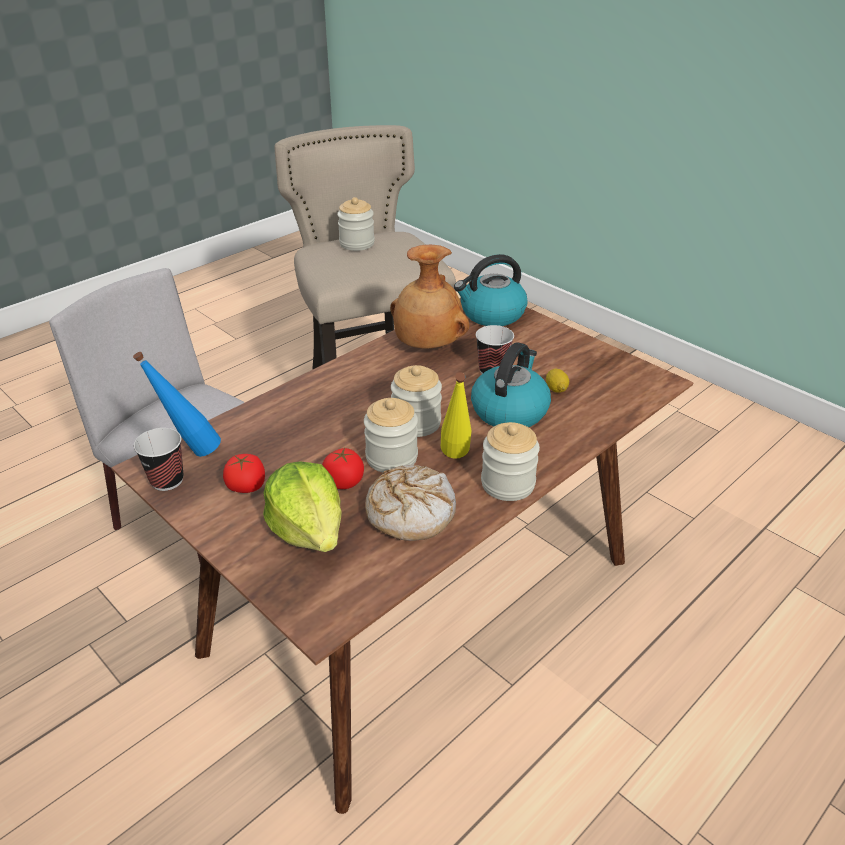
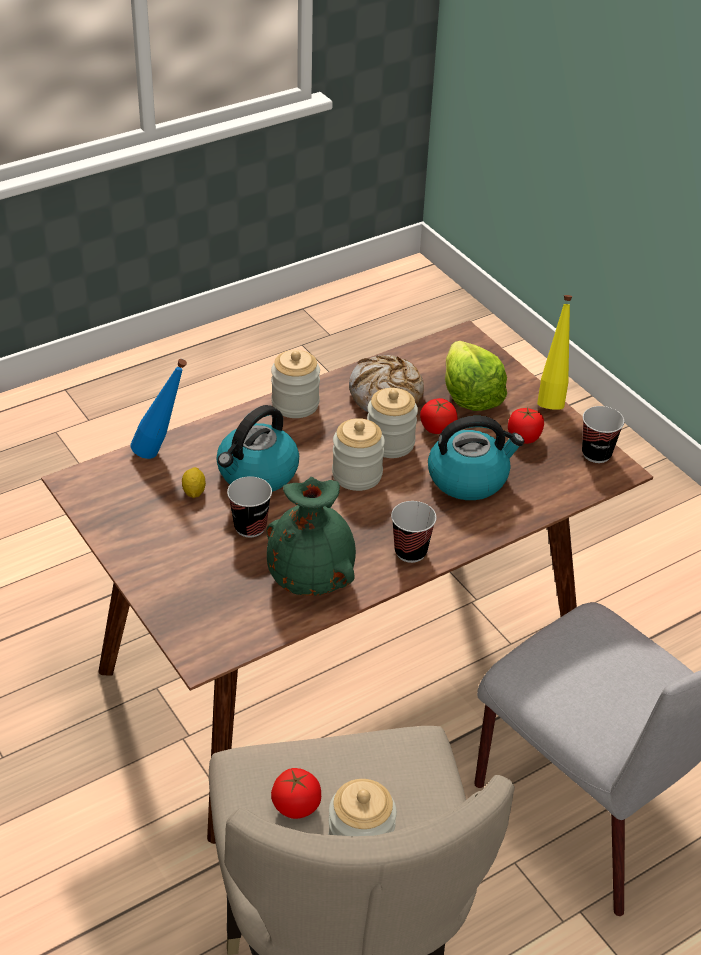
camera: 170 degrees left, 5 degrees up
blue bottle [133,352,221,457] -> blue bottle moved to [130,359,187,459]
brown vase [390,245,469,348] -> green vase [267,477,356,596]
yellow bottle [441,372,471,459] -> yellow bottle moved to [537,295,572,410]
kettle [454,254,528,326] -> kettle moved to [428,416,524,500]
none -> tomato [271,768,321,819]
none -> cup [391,501,436,563]

